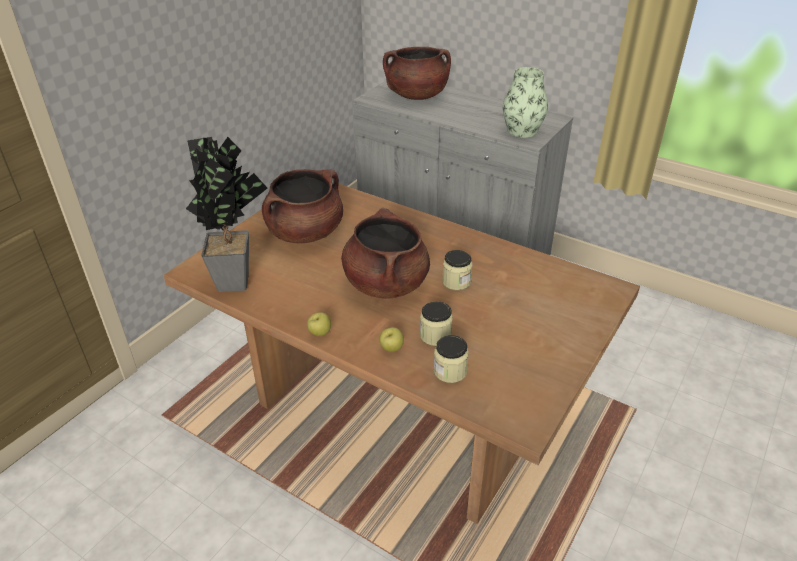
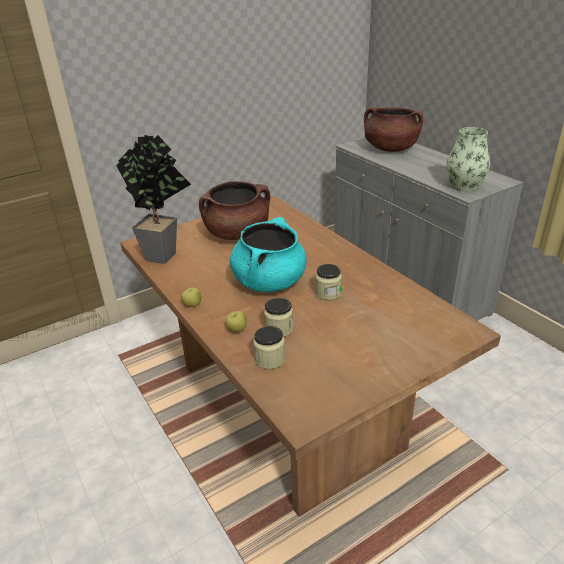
camera: 25 degrees right, 5 degrees down
brown cooking pot [341,208,430,299] -> turquoise cooking pot [230,217,307,292]

